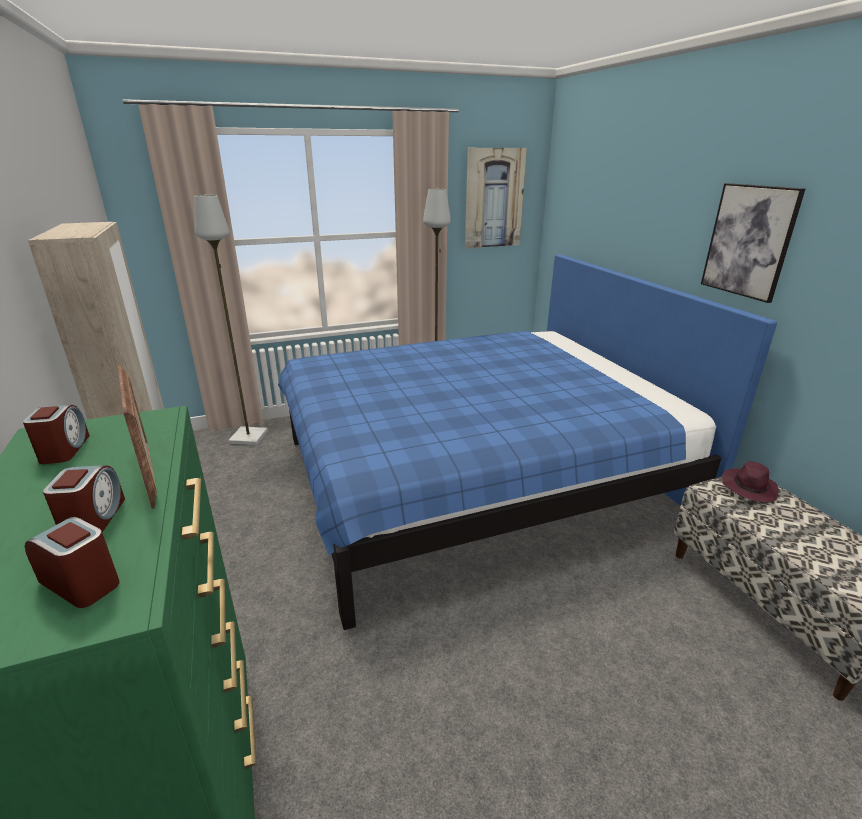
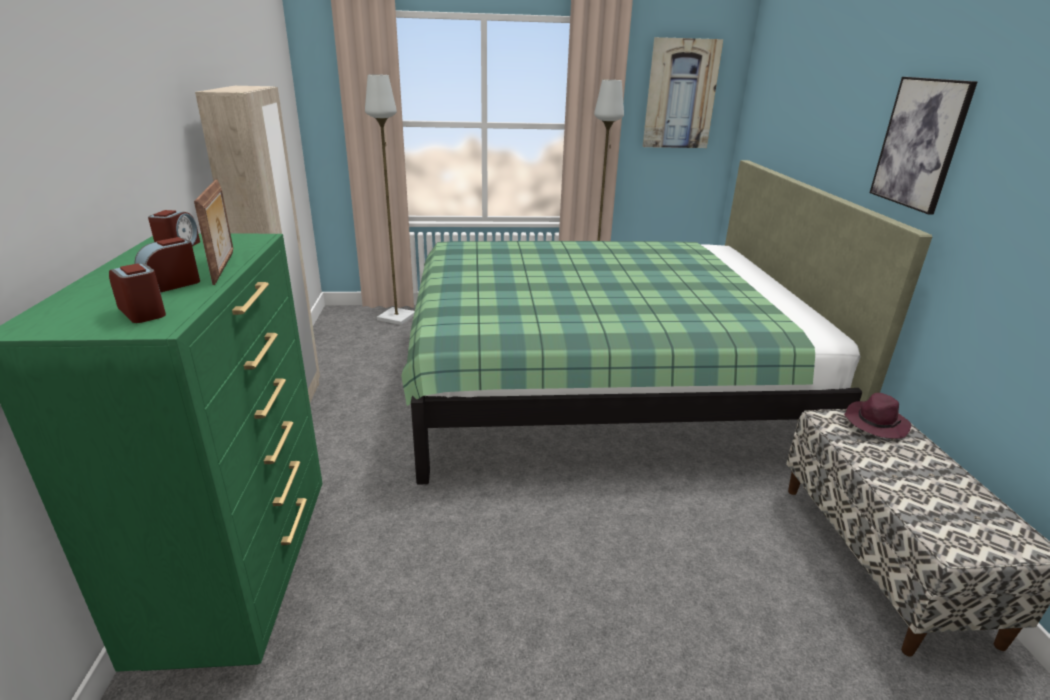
camera: 15 degrees right, 0 degrees up
alarm clock [43,465,125,532] -> alarm clock turned 150 degrees counterclockwise [134,237,200,292]
blue bed [278,255,777,630] -> green bed [401,160,932,485]

